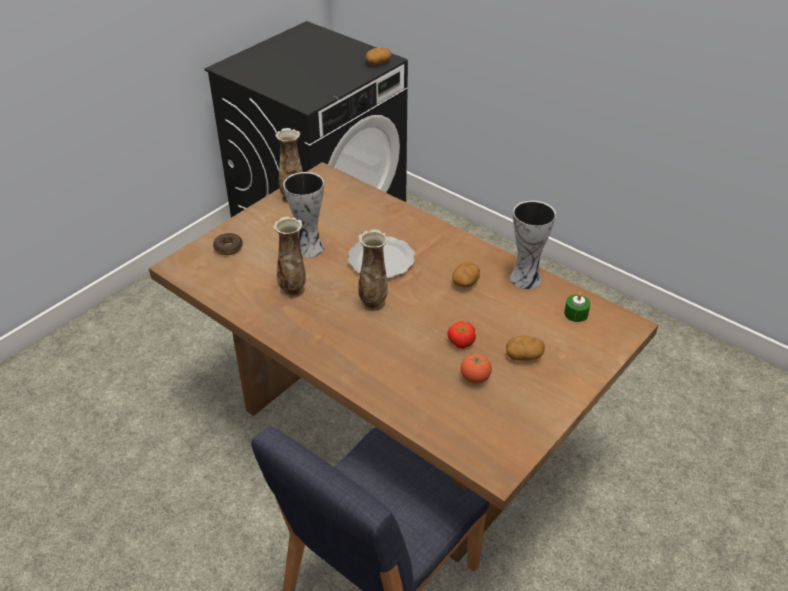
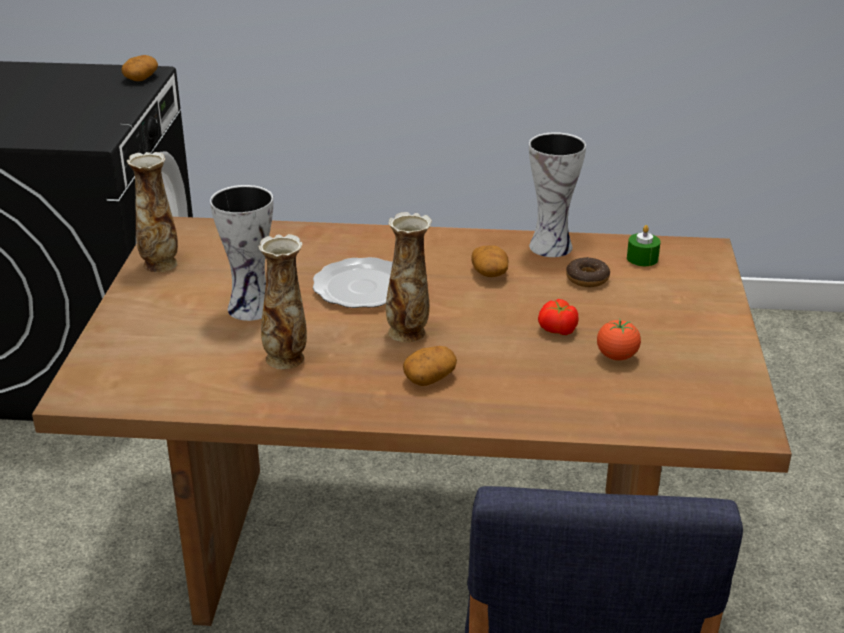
camera: 35 degrees left, 10 degrees down
donut [213,233,243,255] -> donut moved to [566,257,610,287]
potato [506,336,545,361] -> potato moved to [403,346,457,386]

